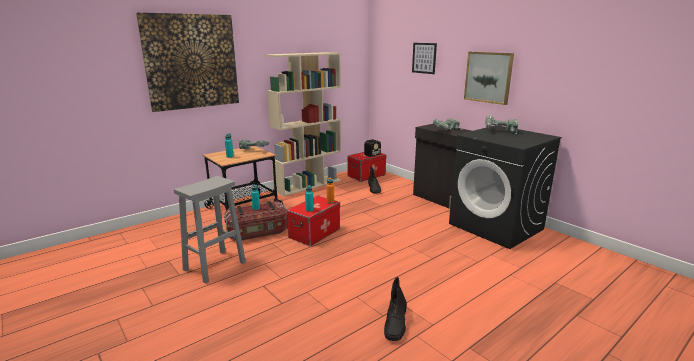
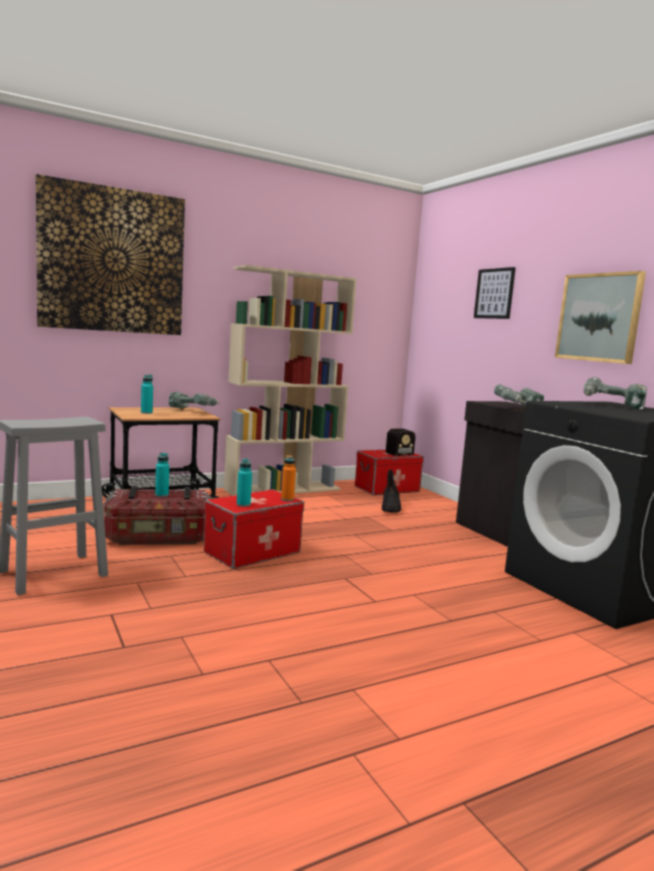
camera: 10 degrees right, 10 degrees down
black boot [384,277,407,341] -> none

